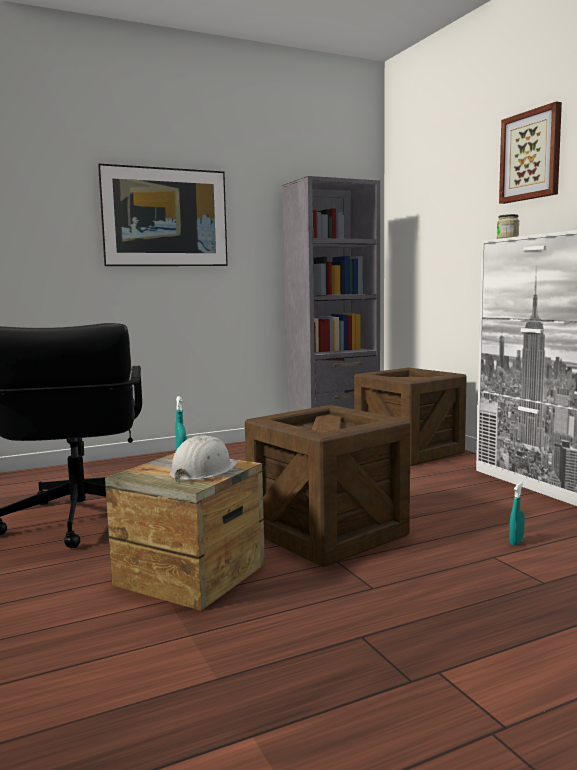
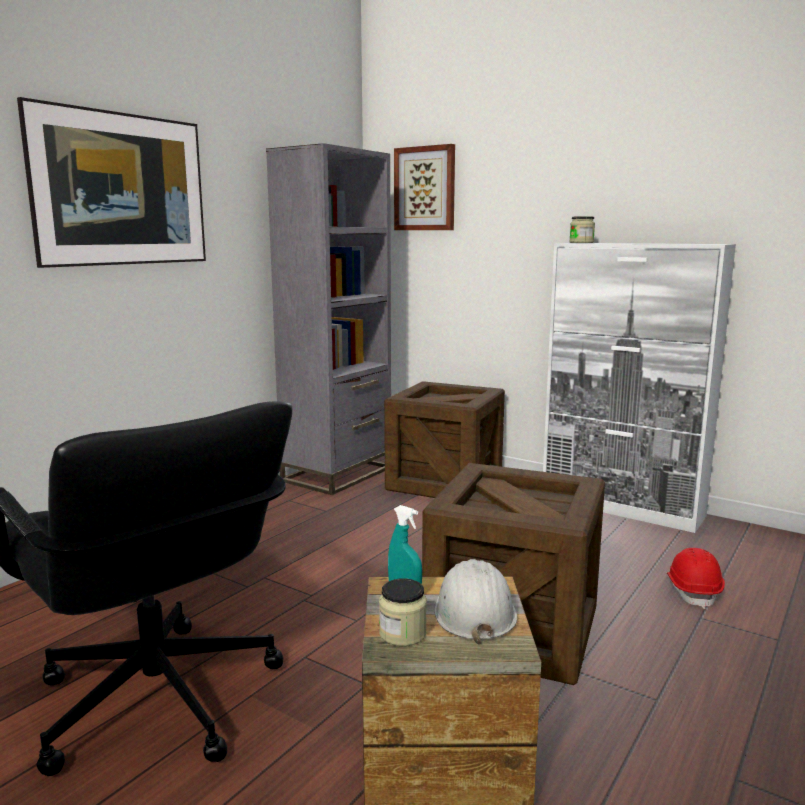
camera: 30 degrees left, 5 degrees up
picture [499,101,562,204] -> picture moved to [394,144,455,230]
turquoise spray bottle [509,482,525,546] -> red hard hat [667,548,725,609]
none -> jar [379,578,427,646]

